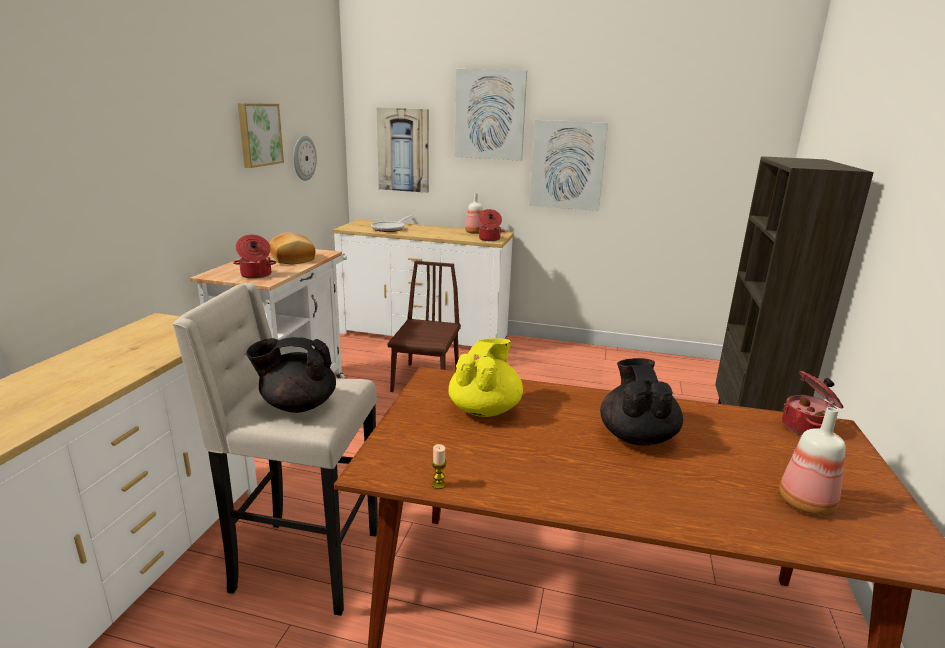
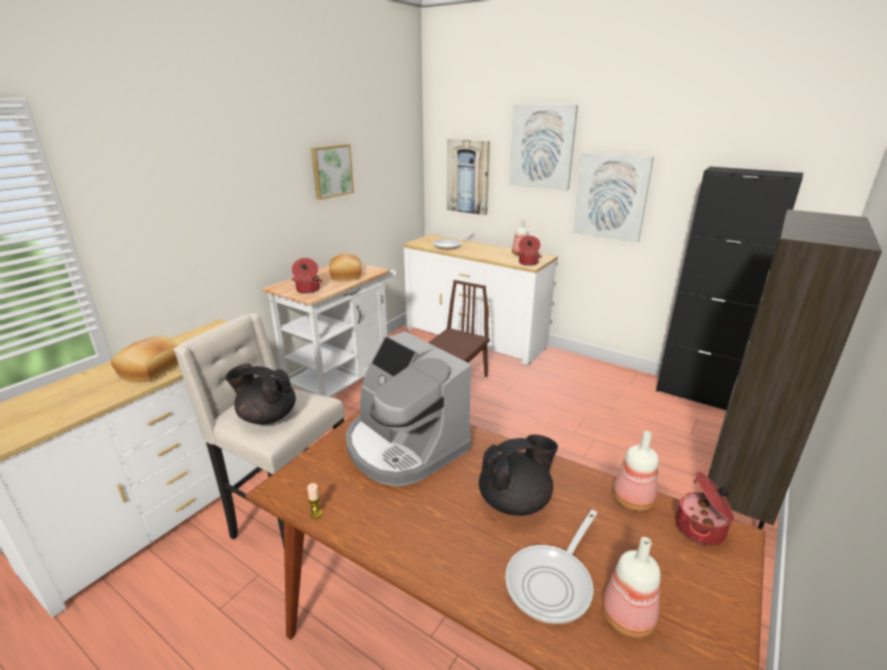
camera: 20 degrees right, 5 degrees up
wall clock [293,135,317,181] -> none
yellow teapot [448,338,523,417] -> coffee machine [345,331,471,487]
black teapot [600,358,683,446] -> black teapot turned 45 degrees clockwise [479,434,558,516]
none -> bread [111,335,178,382]
none -> frying pan [505,510,597,624]
none -> bottle [613,431,659,511]
none -> black cabinet [656,167,803,410]

